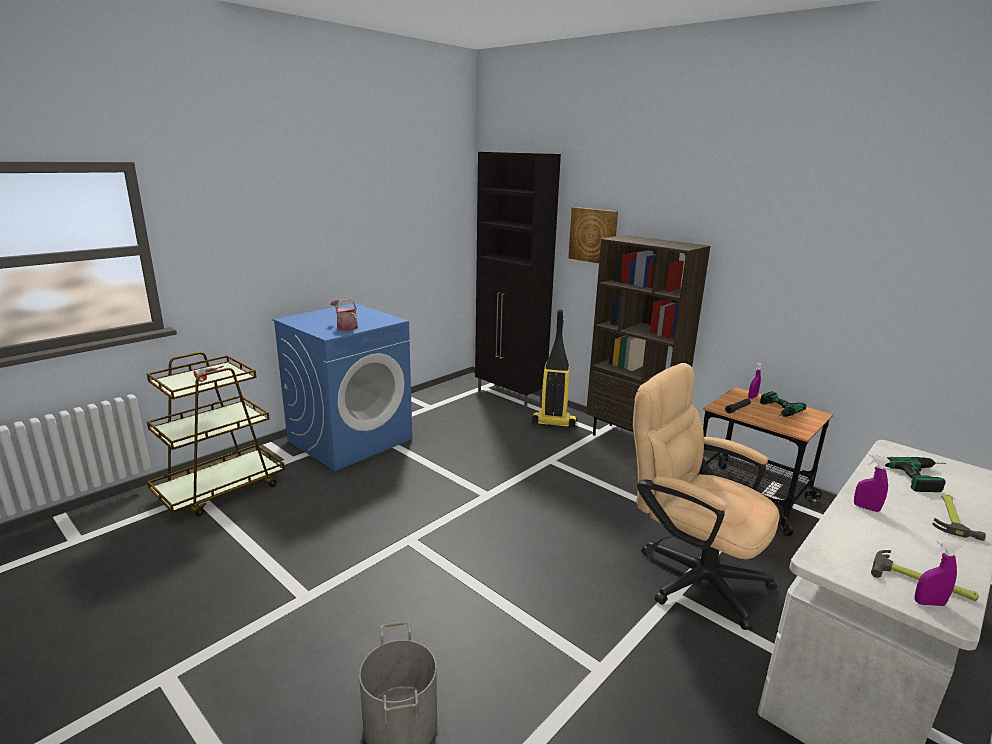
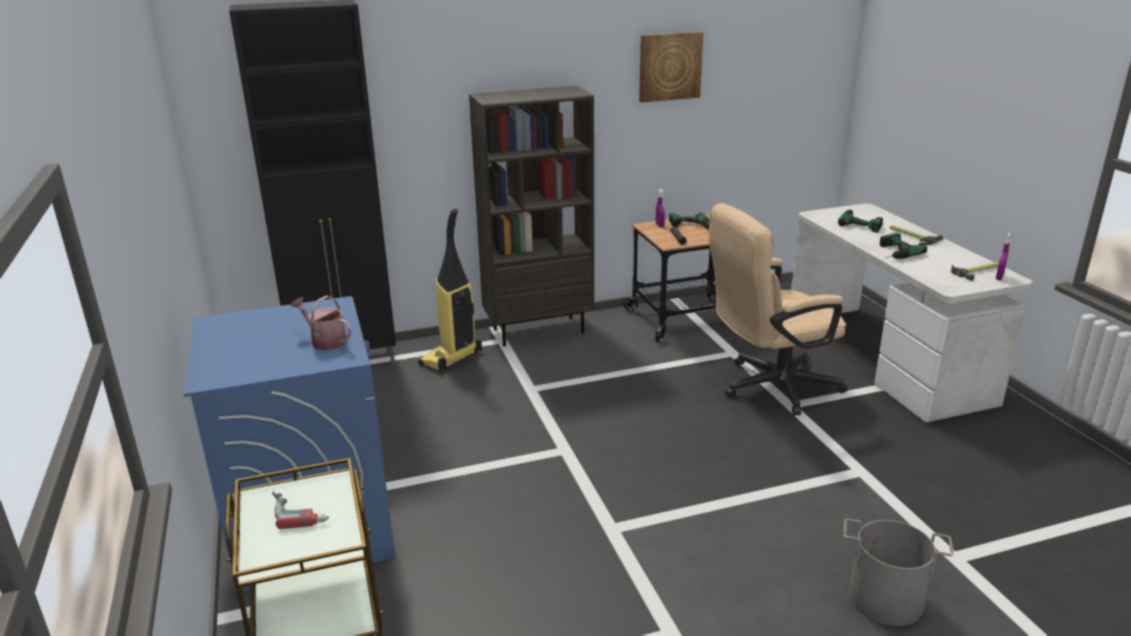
camera: 60 degrees left, 5 degrees up
watering can [331,299,358,331] -> watering can turned 45 degrees clockwise [291,295,351,350]
picture [568,207,618,263] -> picture moved to [639,31,703,103]
purple spray bottle [854,454,890,512] -> power drill [880,233,927,259]

